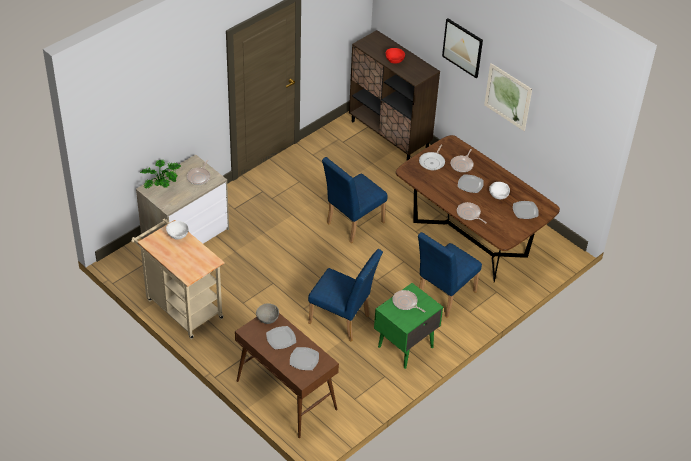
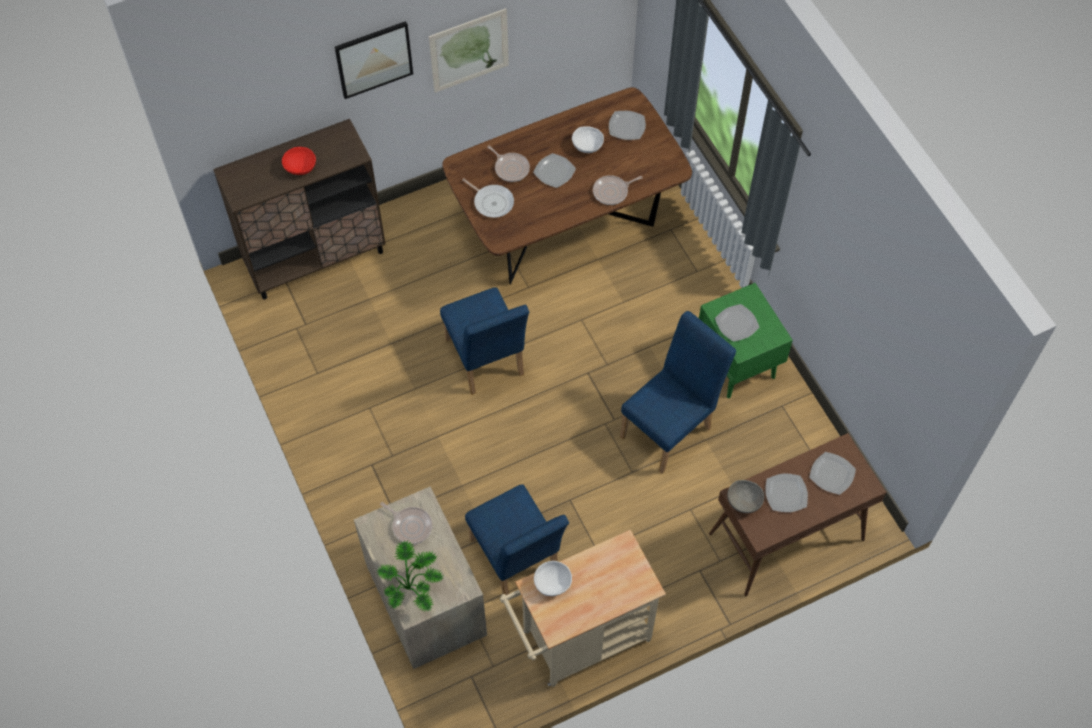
camera: 70 degrees left, 15 degrees up
frying pan [392,290,426,312] -> plate [715,304,759,342]
blue chair [418,232,482,317] -> blue chair moved to [465,484,569,595]

